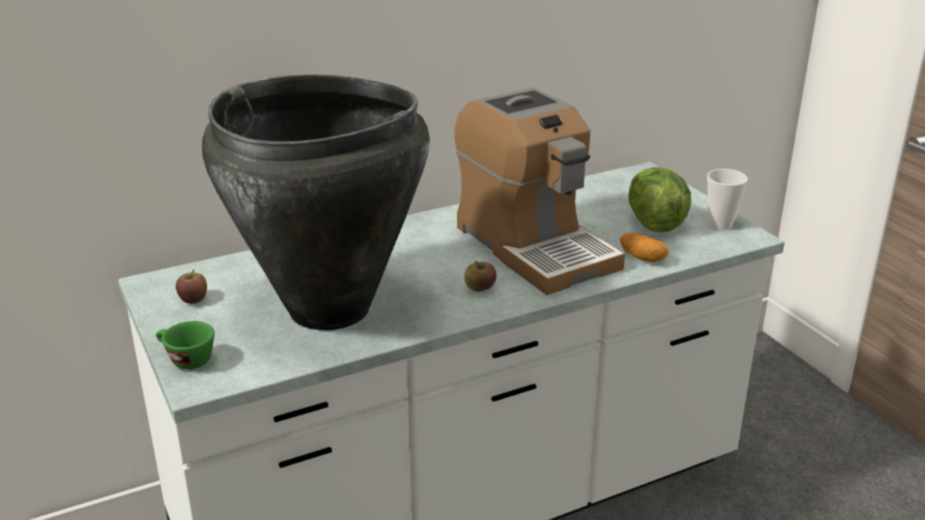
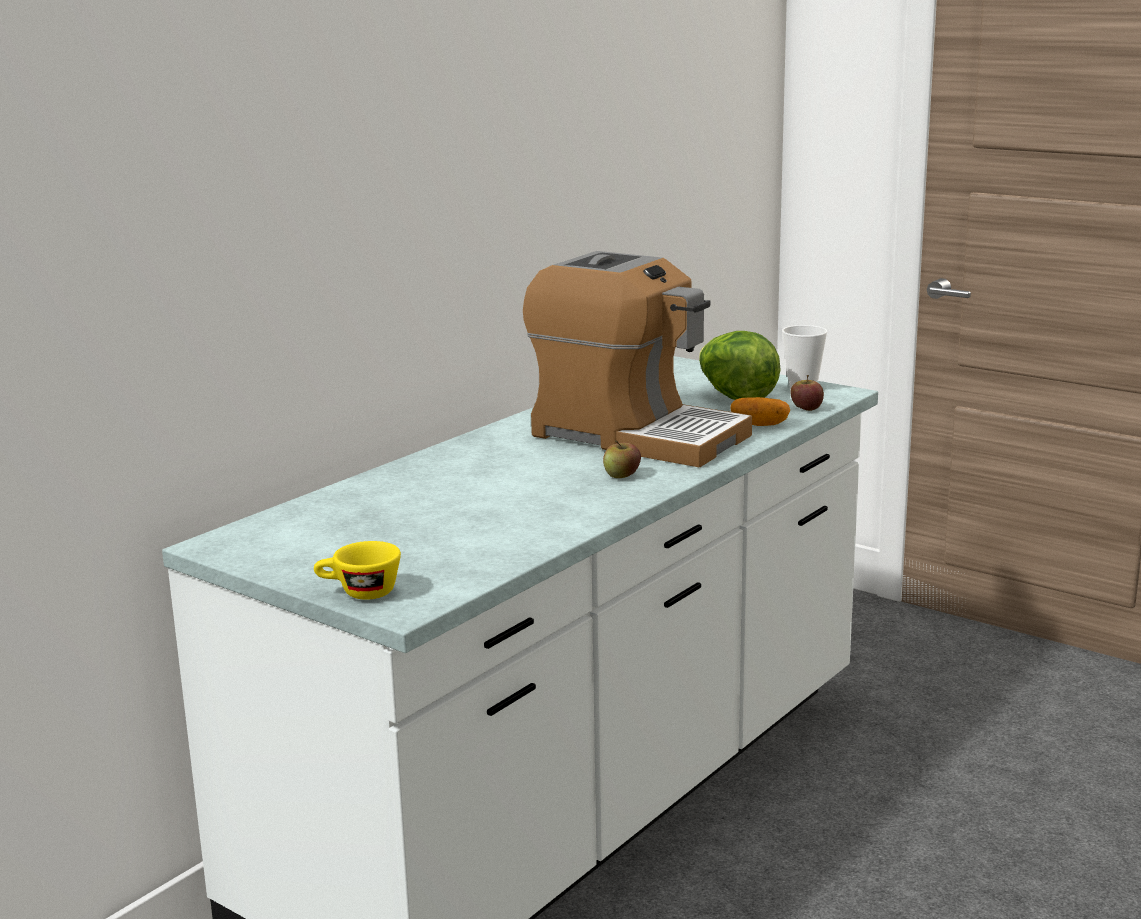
camera: 25 degrees left, 10 degrees down
green cup [156,321,215,369] -> yellow cup [314,541,401,600]
apple [176,270,207,304] -> apple moved to [790,375,824,411]
black vase [202,75,430,330] -> none

